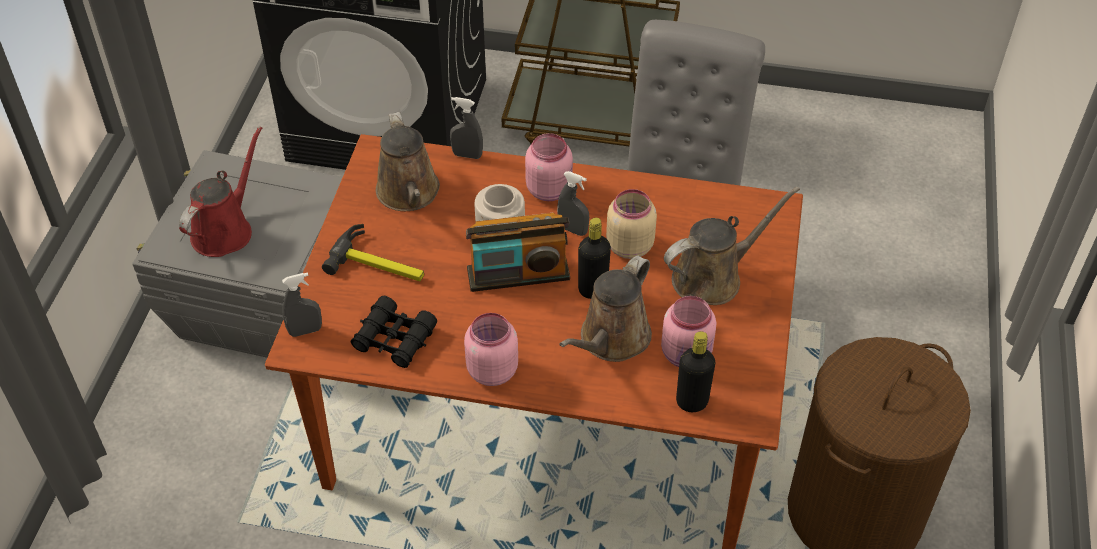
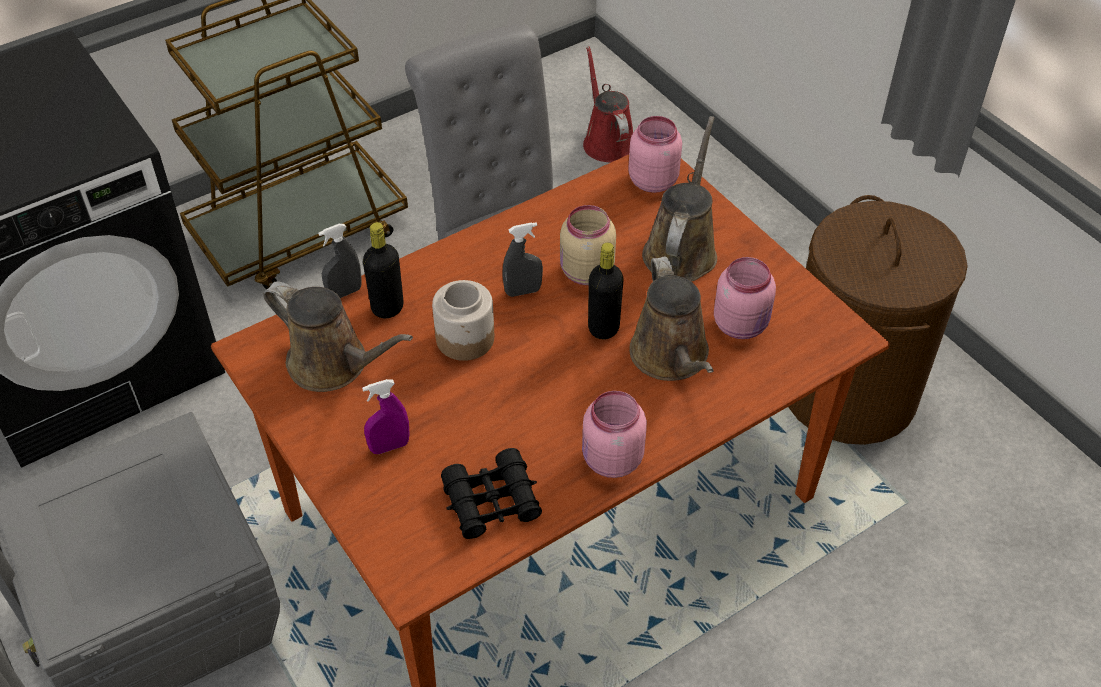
camera: 45 degrees left, 0 degrees up
red watering can [179,126,262,257] -> red watering can moved to [583,46,633,162]
grey spray bottle [282,272,322,337] -> none
hammer [322,224,424,281] -> purple spray bottle [362,379,410,454]
radio [466,212,570,292] -> none
pink jar [525,133,573,201] -> pink jar moved to [628,116,682,193]
black bottle [676,331,715,412] -> black bottle moved to [363,222,404,318]

